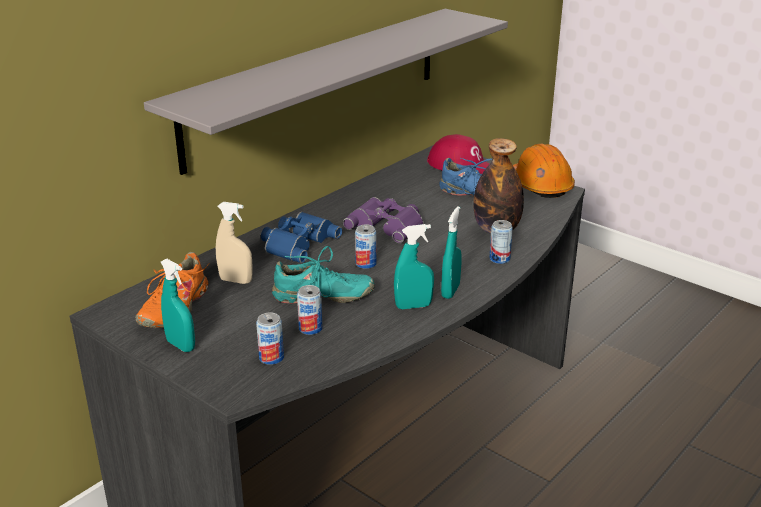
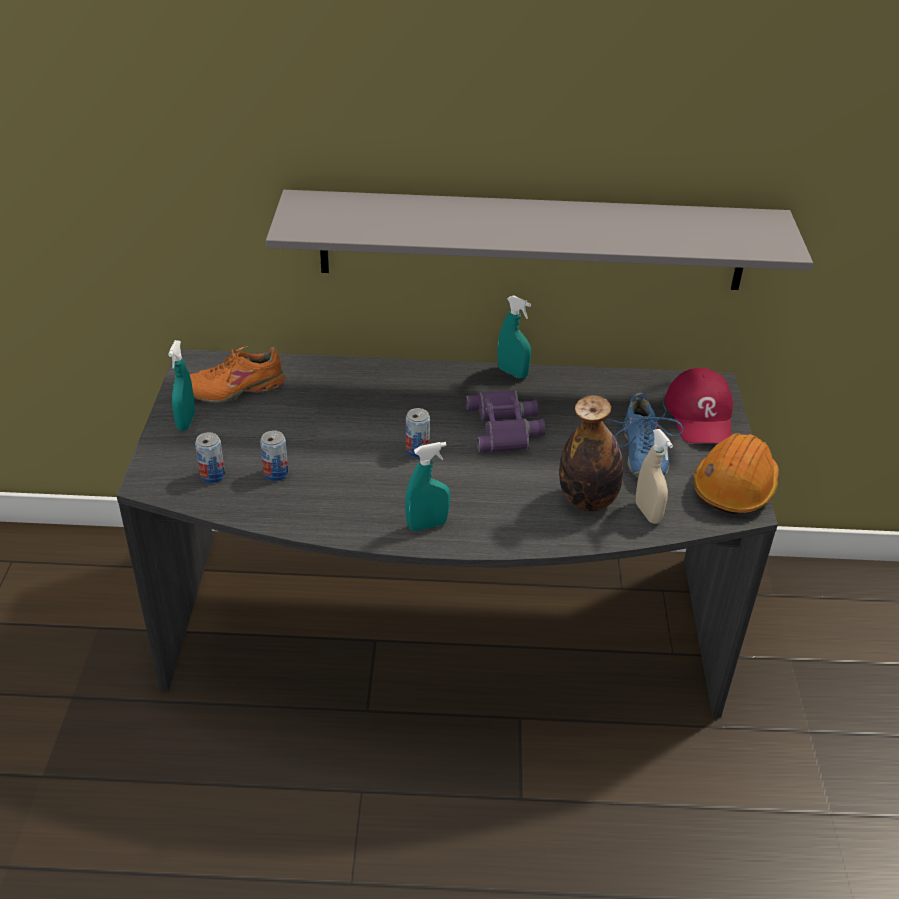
camera: 50 degrees right, 10 degrees up
beige spray bottle [216,202,253,284] -> beige spray bottle moved to [636,429,673,524]
blue binoculars [261,212,342,263] -> none
turquoise shoe [272,246,375,304] -> none
turquoise spray bottle [394,224,434,309] -> turquoise spray bottle moved to [498,296,531,378]
can [489,220,513,264] -> none

